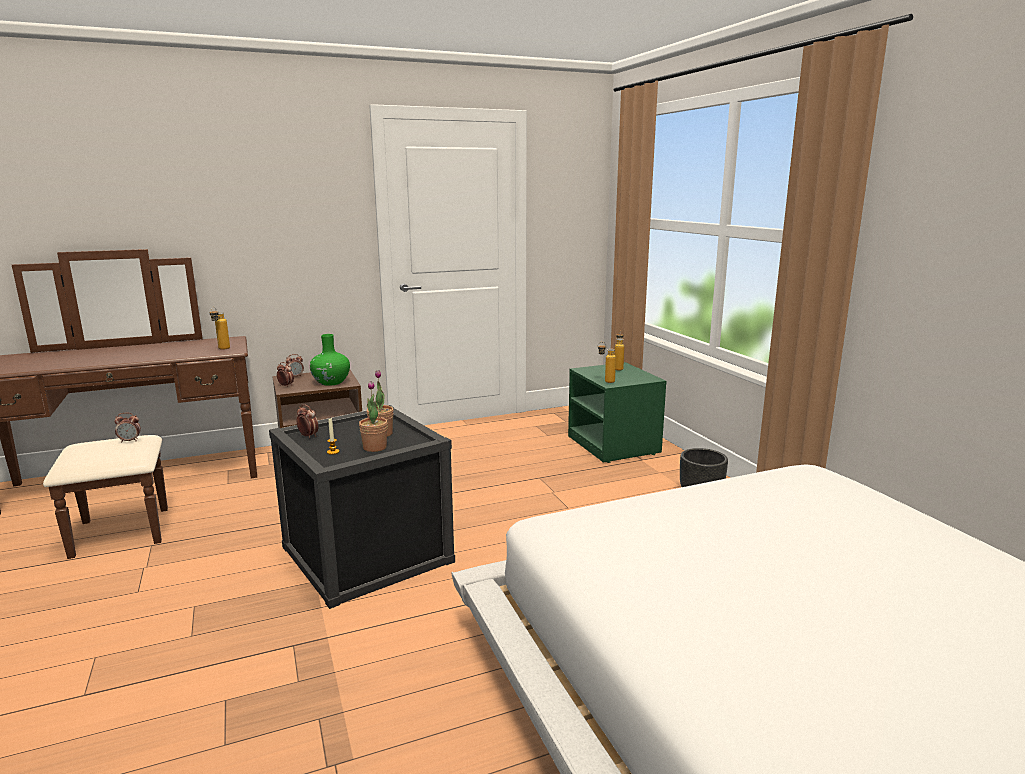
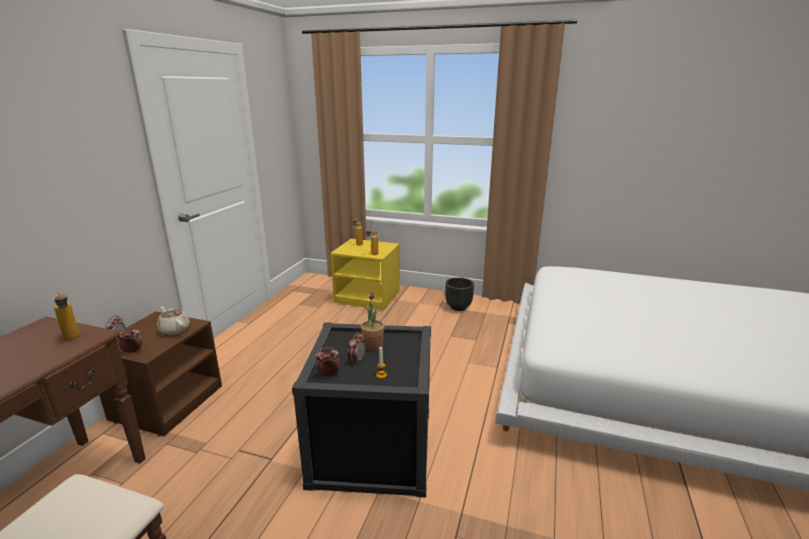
camera: 50 degrees left, 5 degrees up
alarm clock [114,413,141,443] -> alarm clock moved to [348,332,366,365]
green vase [310,334,350,386] -> beige teapot [157,306,190,335]
potted plant [359,381,388,452] -> none
green nightstand [568,362,667,463] -> yellow nightstand [330,239,400,310]

